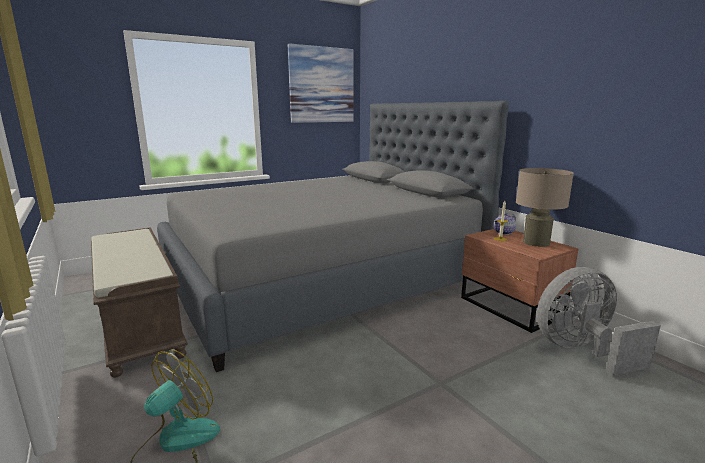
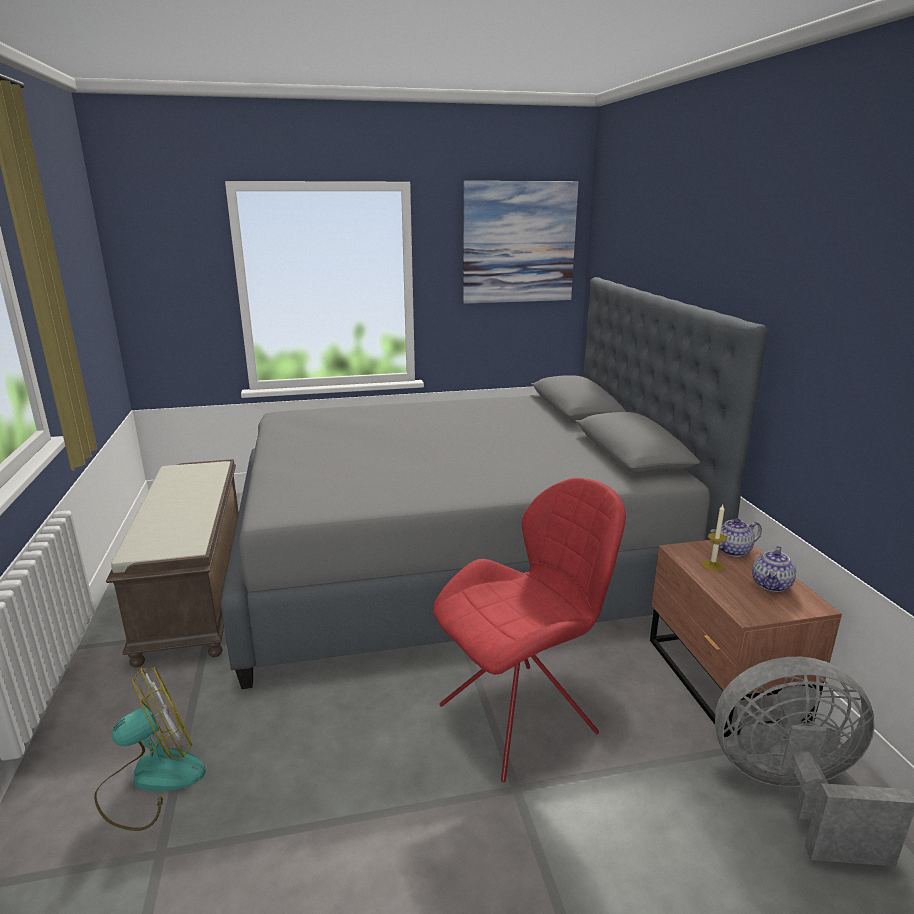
camera: 20 degrees right, 5 degrees up
beige table lamp [516,168,574,247] -> teapot [752,546,796,592]
none -> red chair [433,478,626,782]

